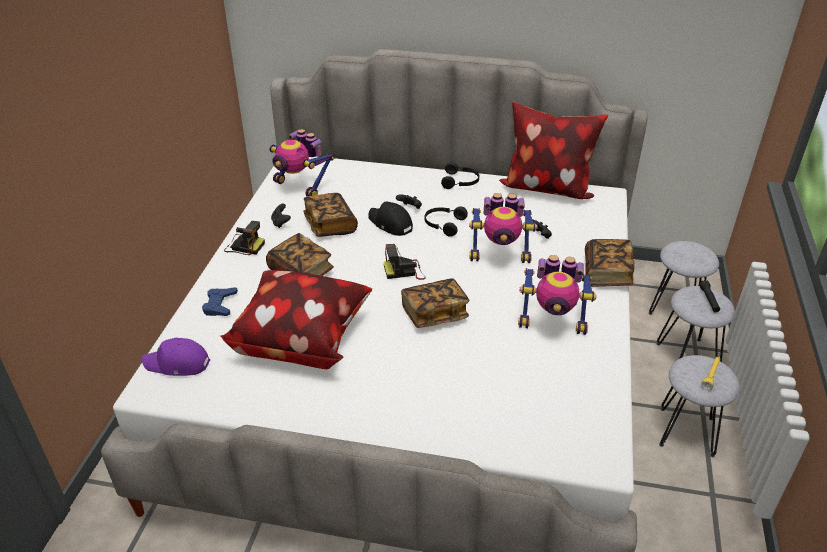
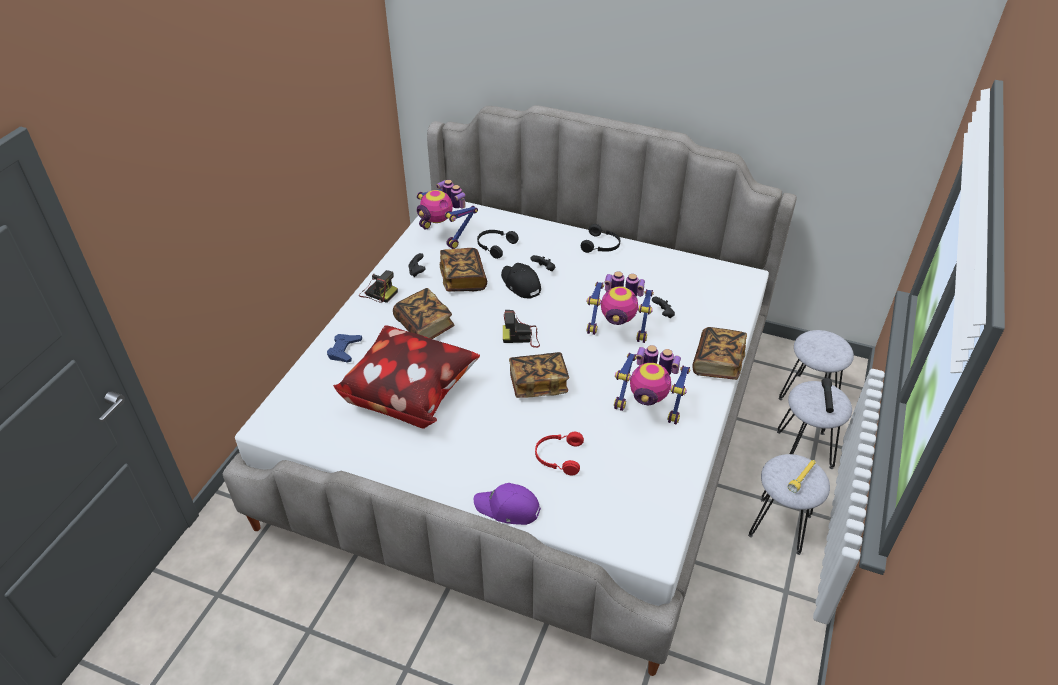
camera: 10 degrees right, 5 degrees up
purple cap [142,338,210,376] -> purple cap moved to [474,483,541,525]
black headphones [425,206,468,237] -> black headphones moved to [477,230,519,259]
pillow [499,102,608,199] -> none
none -> red headphones [535,432,584,475]

